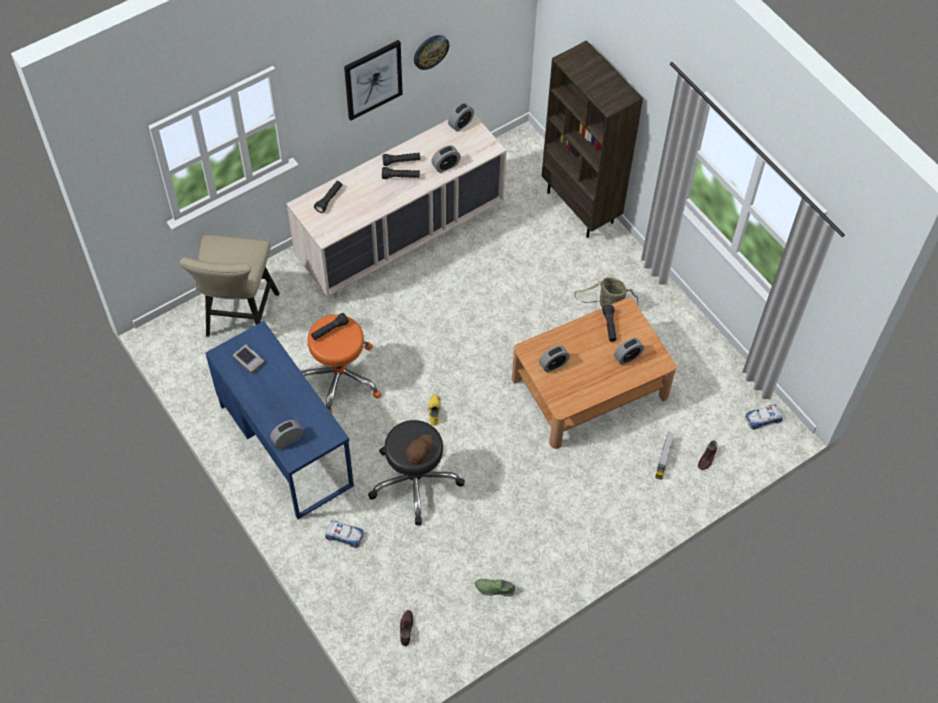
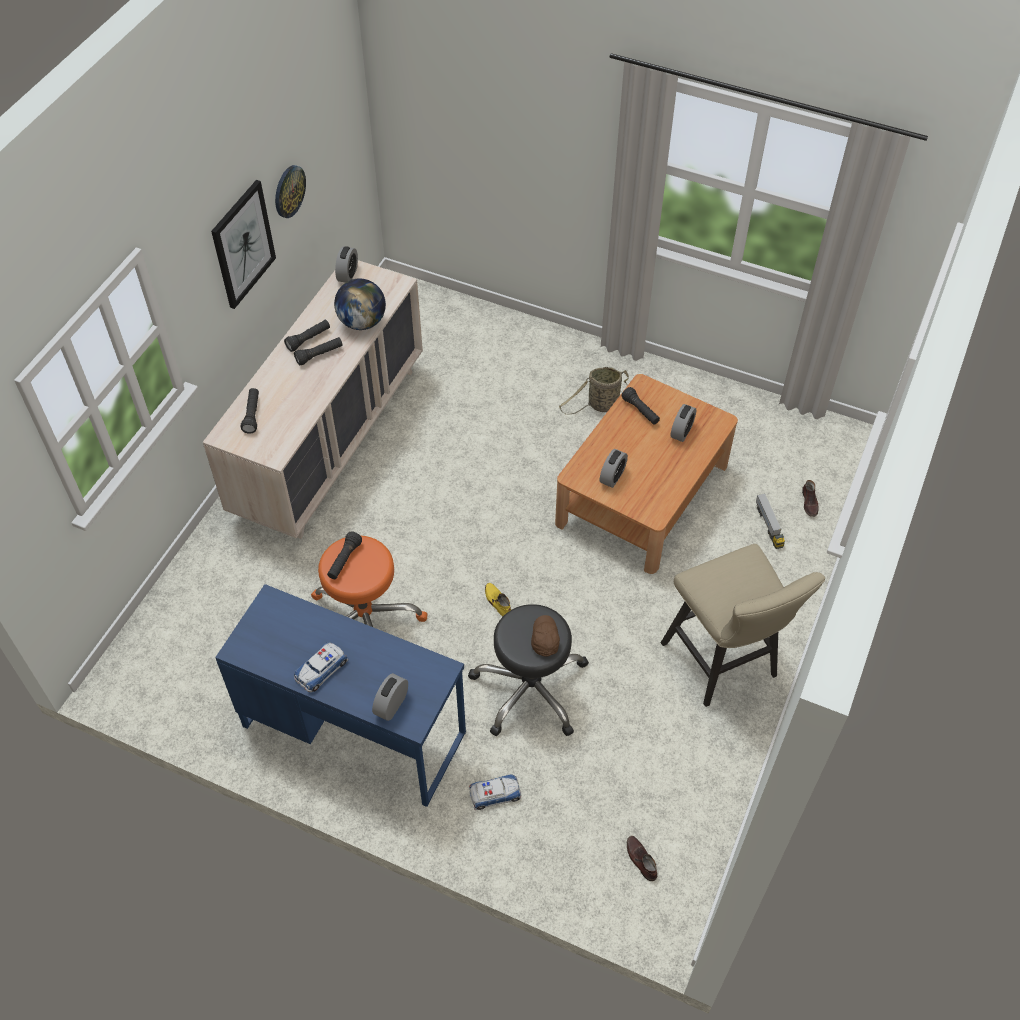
camera: 30 degrees left, 5 degrees down
beige stool [180,235,280,337] -> beige stool moved to [661,544,825,707]
book [233,344,265,374] -> none
alarm clock [431,145,461,173] -> globe [334,279,386,330]
shoe [475,579,516,596] -> none
brown bookcase [542,40,643,238] -> none
toy car [745,405,783,430] -> toy car moved to [294,642,349,692]

